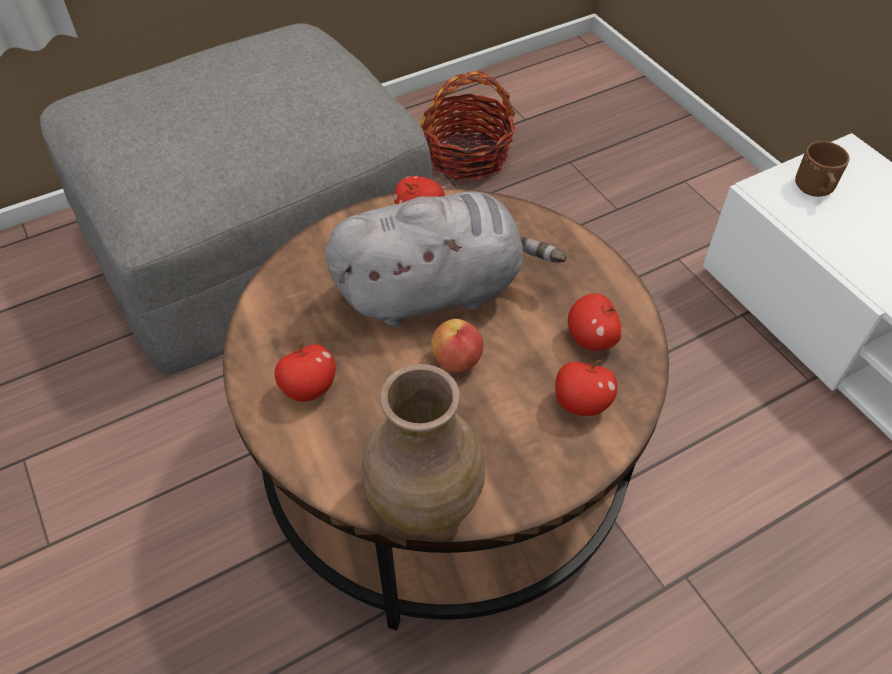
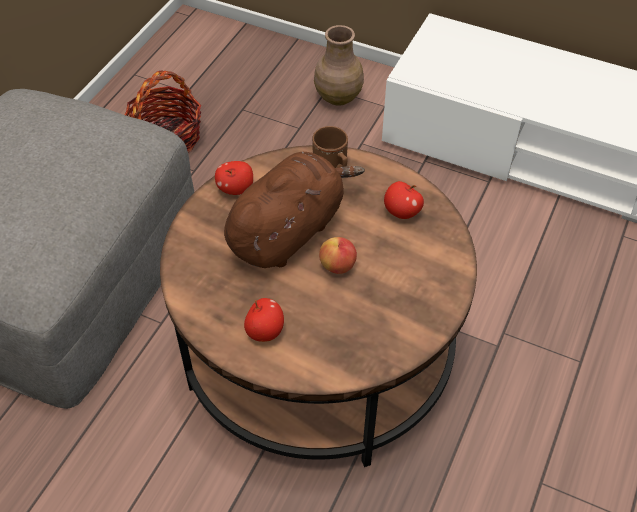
camera: 35 degrees left, 0 degrees up
grey plush toy [325,191,567,327] -> brown plush toy [224,152,365,268]
brown vase [362,364,485,534] -> brown vase moved to [314,25,364,106]
apple [555,360,617,416] -> none
brown mug [795,141,850,197] -> brown mug moved to [312,126,348,168]

